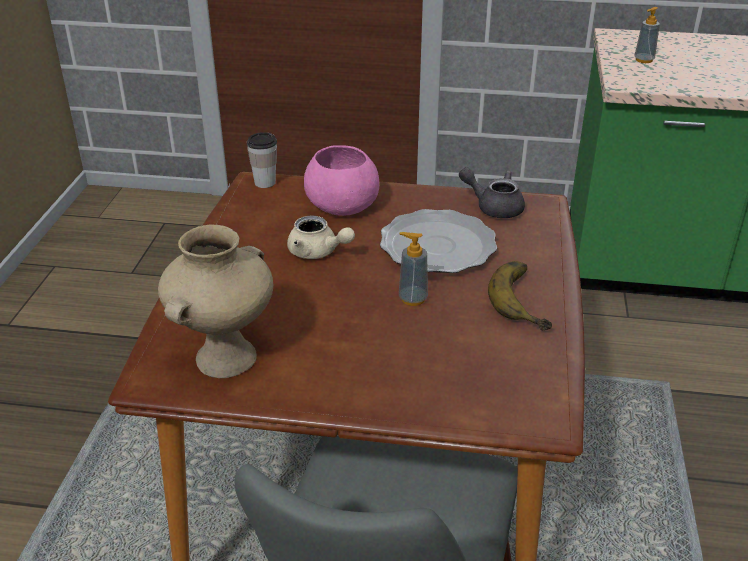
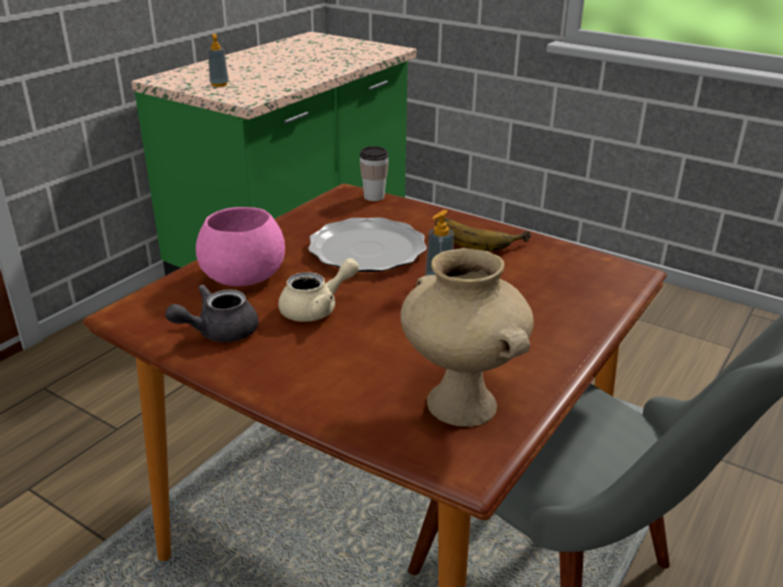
camera: 65 degrees left, 5 degrees down
cup [247,132,277,188] -> cup moved to [360,146,389,201]
grey teapot [459,167,525,218] -> grey teapot moved to [165,284,259,342]

